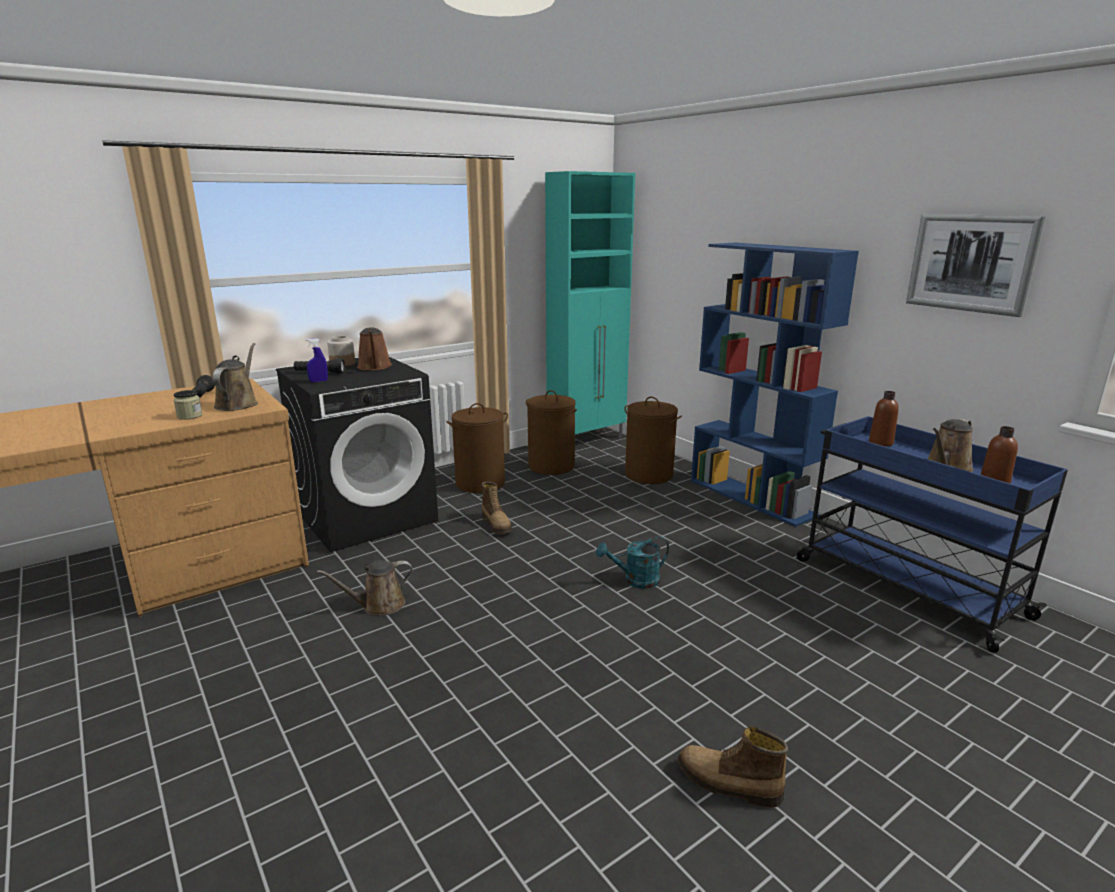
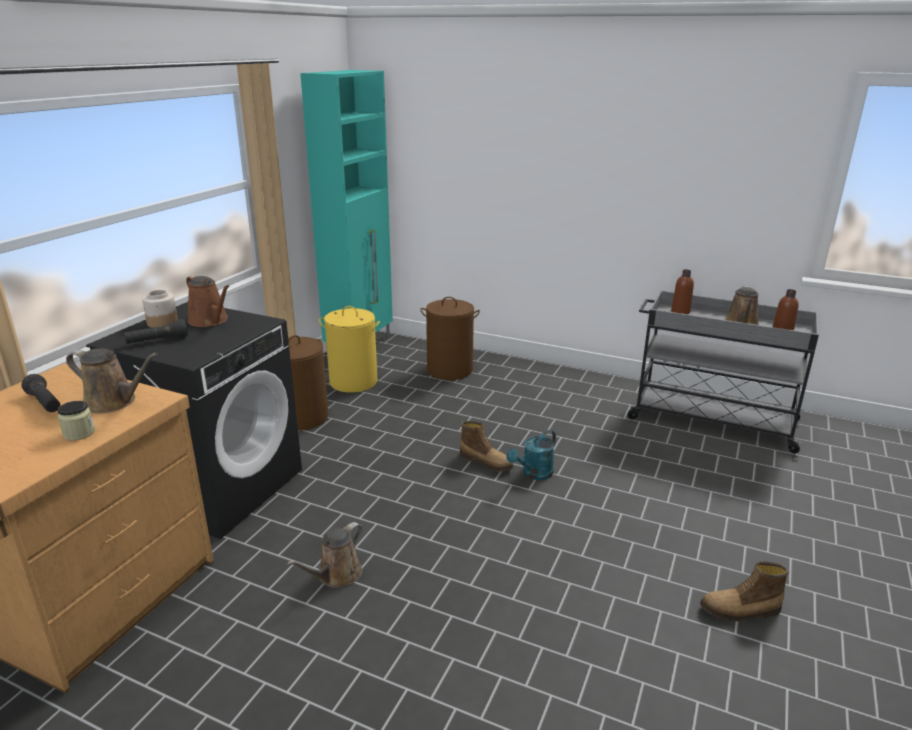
camera: 30 degrees left, 5 degrees up
brown watering can [213,343,258,411] -> brown watering can turned 135 degrees clockwise [66,348,158,413]
blue spray bottle [306,338,328,382] -> none
boot [482,482,512,534] -> boot moved to [460,421,513,472]
brown laundry basket [526,390,577,475] -> yellow laundry basket [319,306,380,393]
blue bookcase [691,243,859,527] -> none
blue cart [797,416,1068,653] -> grey cart [627,291,819,454]
picture [906,214,1045,317] -> none

